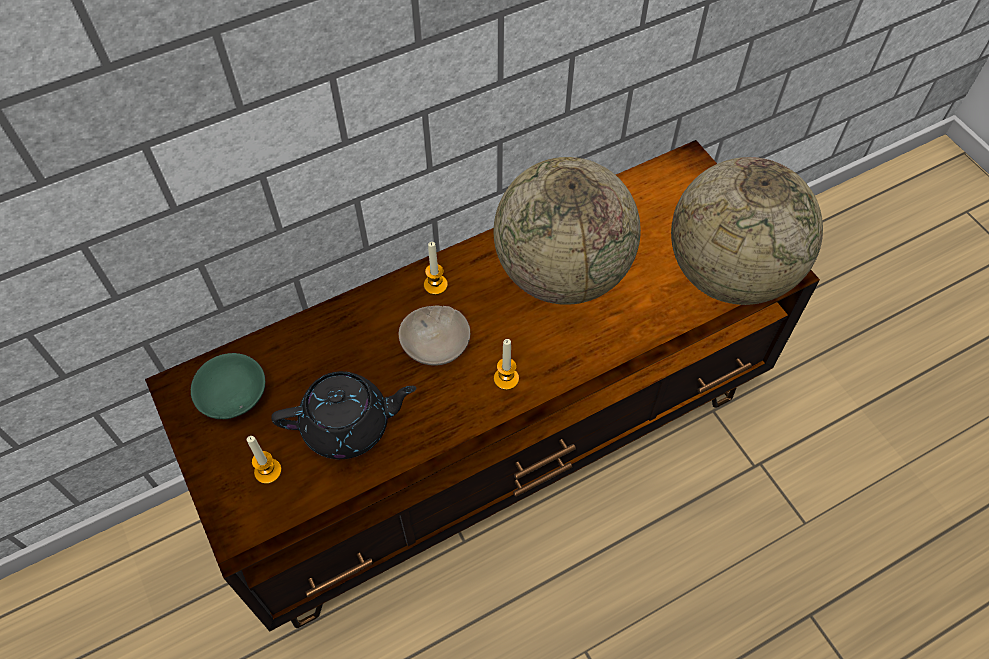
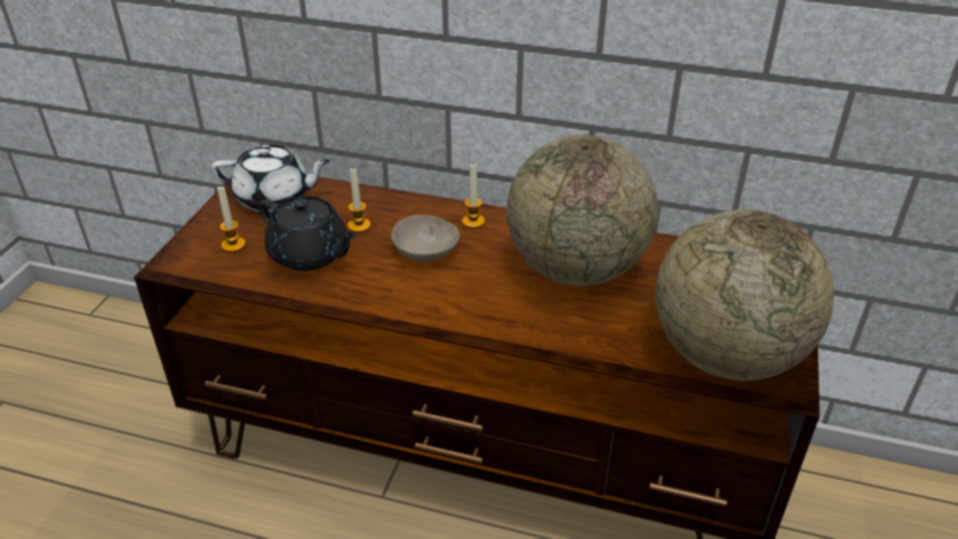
camera: 45 degrees right, 20 degrees down
green bowl [191,353,265,419] -> white teapot [212,145,331,212]
candle [494,339,519,390] -> candle moved to [348,168,371,233]

